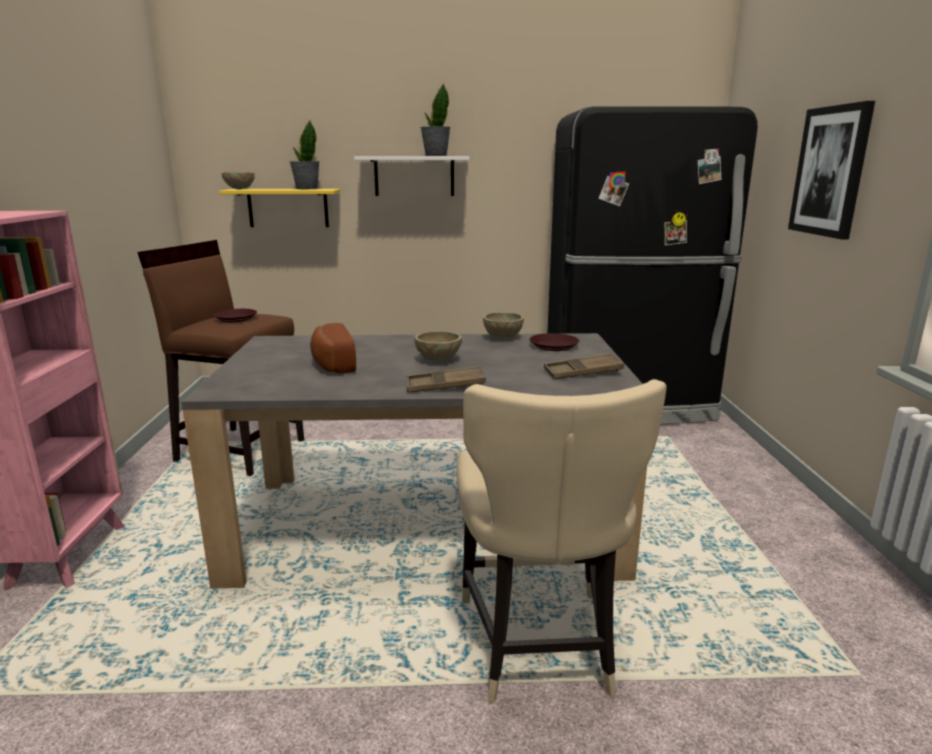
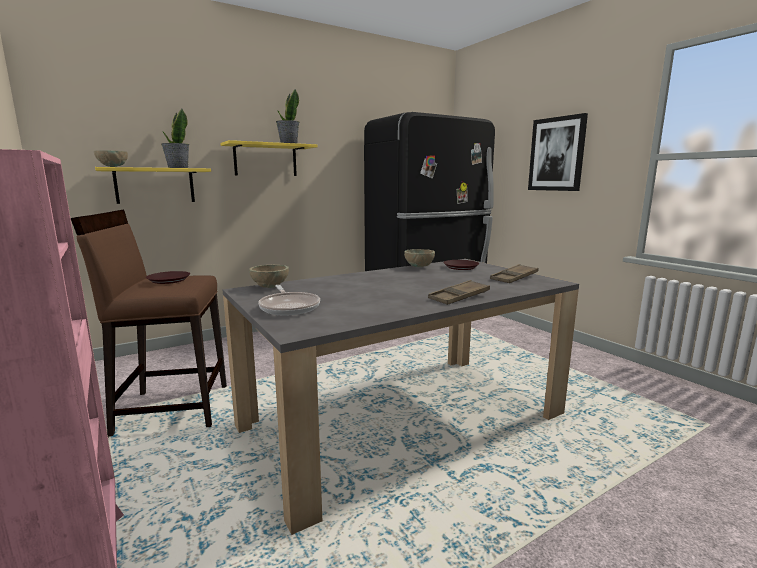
camera: 30 degrees left, 5 degrees down
bread [310,323,356,373] -> none
white shelf [354,156,469,196] -> yellow shelf [220,140,318,176]
beige bowl [414,331,462,362] -> beige bowl moved to [249,264,289,288]
beige chair [456,379,667,703] -> none
none -> frying pan [258,285,320,316]

